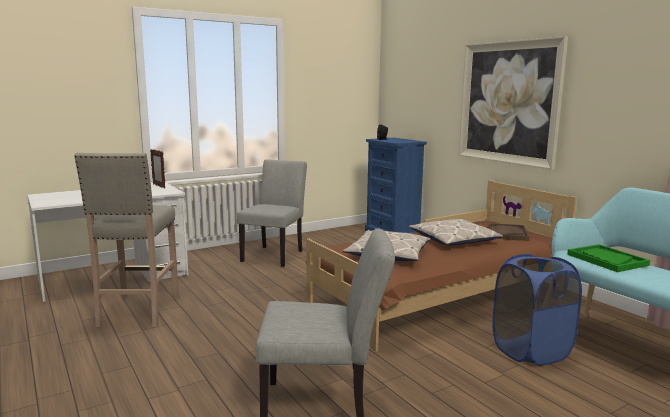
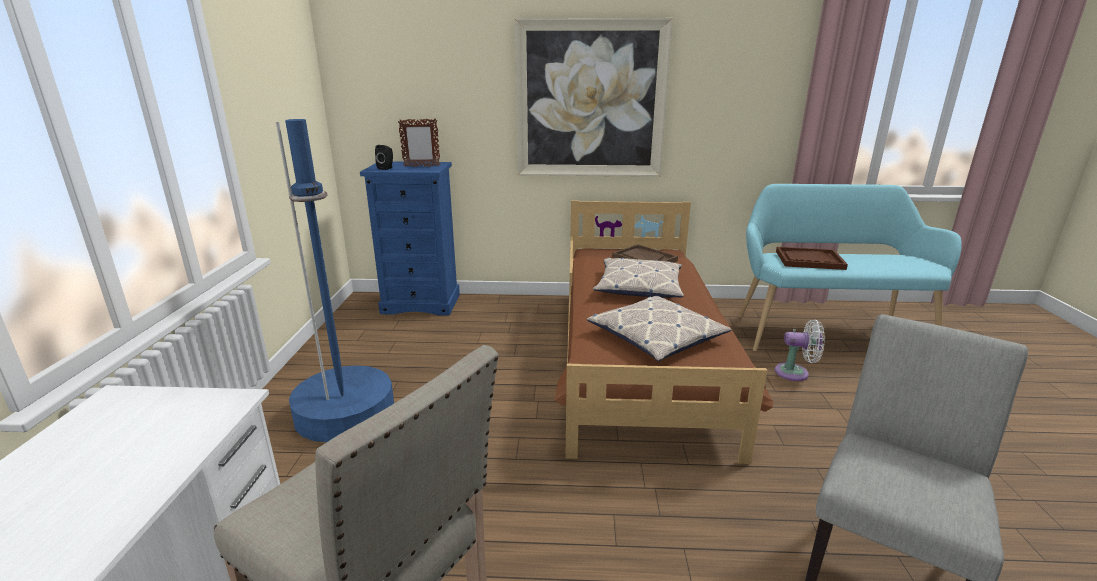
camera: 55 degrees left, 10 degrees up
picture frame [150,149,165,188] -> picture frame moved to [398,119,441,167]
grey chair [237,159,307,267] -> blue floor lamp [276,119,394,442]
blue laundry basket [492,254,582,366] -> white fan [775,320,825,381]
green tray [567,244,650,272] -> brown tray [776,247,848,270]

